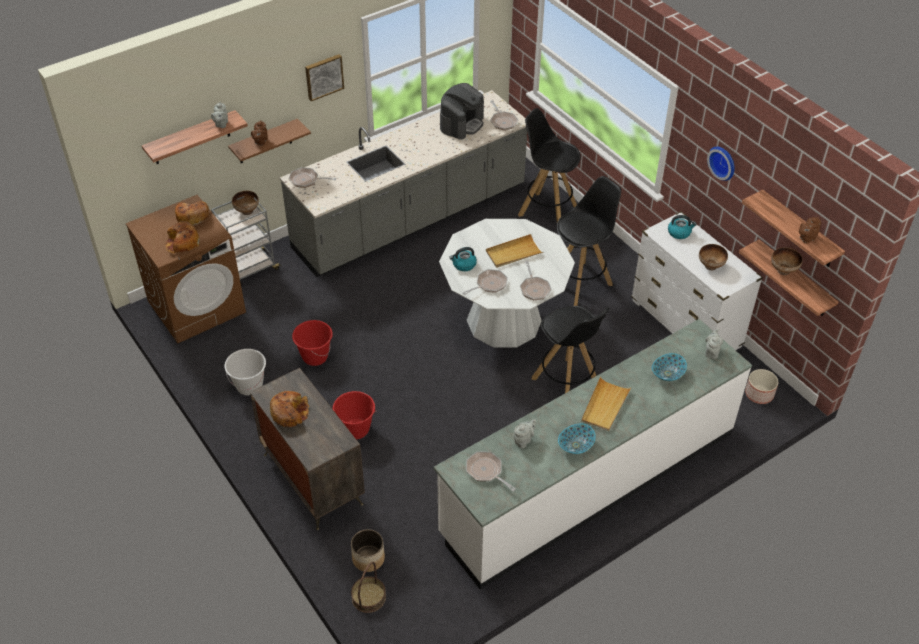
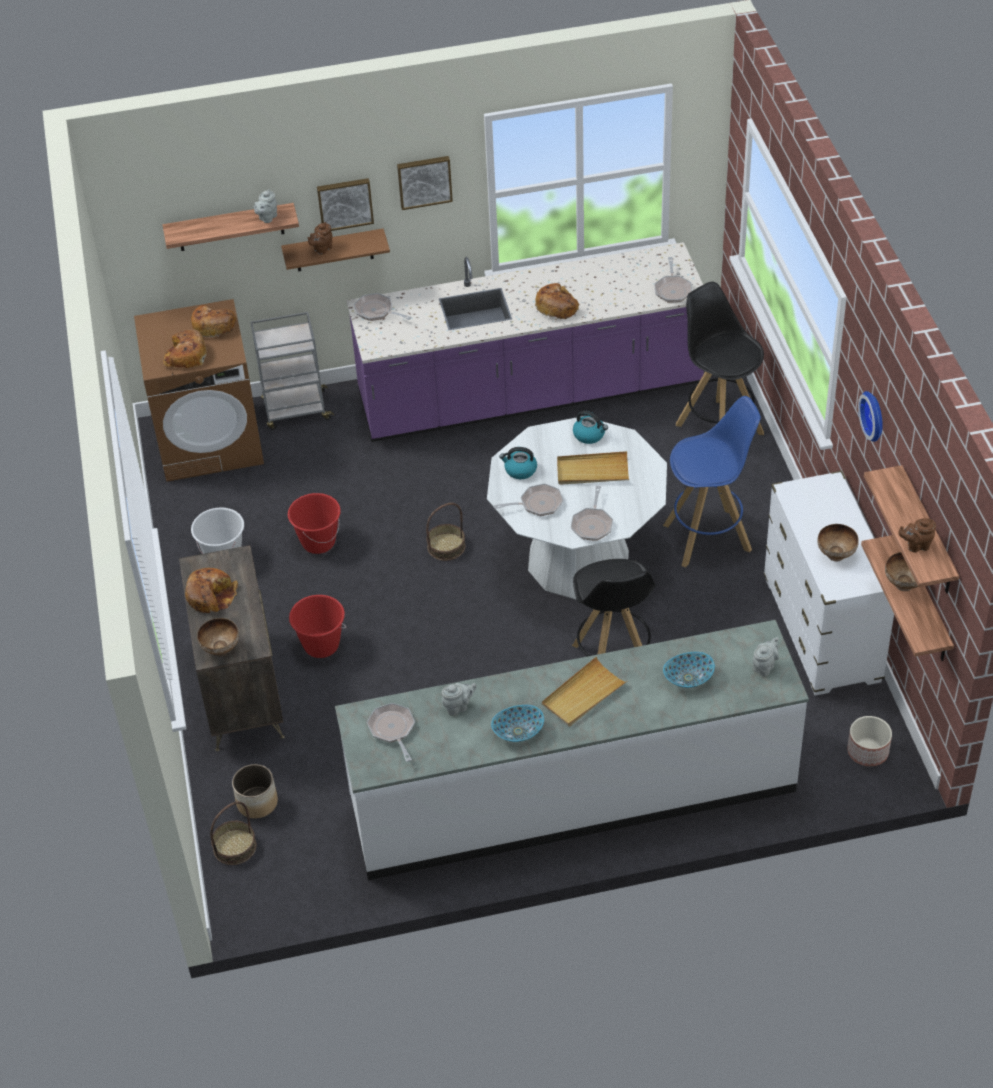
camera: 25 degrees right, 0 degrees up
bowl [232,191,259,215] -> bowl moved to [197,618,239,656]
grey counter [280,90,527,277] -> purple counter [346,242,704,442]
coffee machine [440,83,484,139] -> none
black stool [557,176,621,306] -> blue stool [663,396,761,567]
kettle [668,215,697,239] -> kettle moved to [573,411,608,444]
none -> picture [317,178,374,231]
none -> basket [426,503,465,561]
none -> bread [535,283,579,319]

